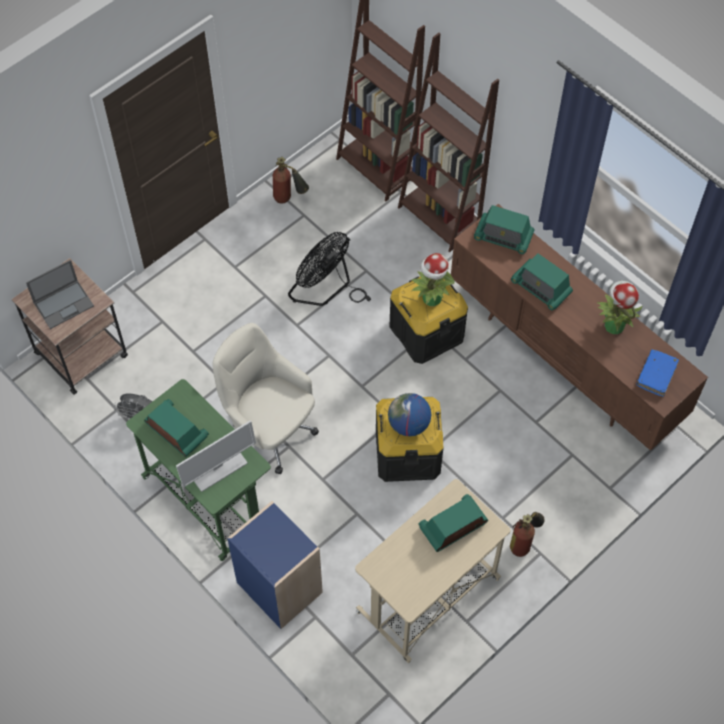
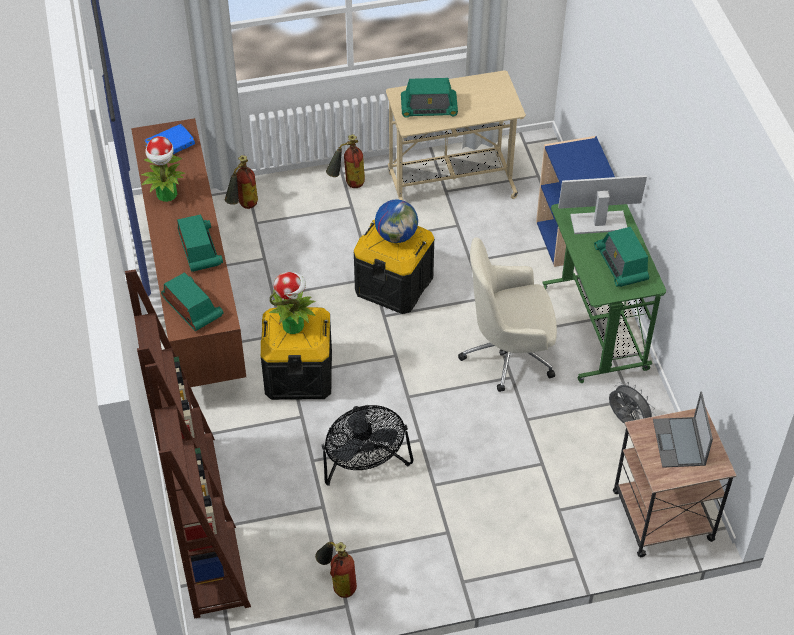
camera: 150 degrees left, 10 degrees down
laptop [26,260,94,329] -> laptop turned 90 degrees counterclockwise [653,392,713,468]
beige office chair [213,323,319,474] -> beige office chair turned 105 degrees clockwise [458,237,557,392]
none -> fire extinguisher [225,155,258,209]

